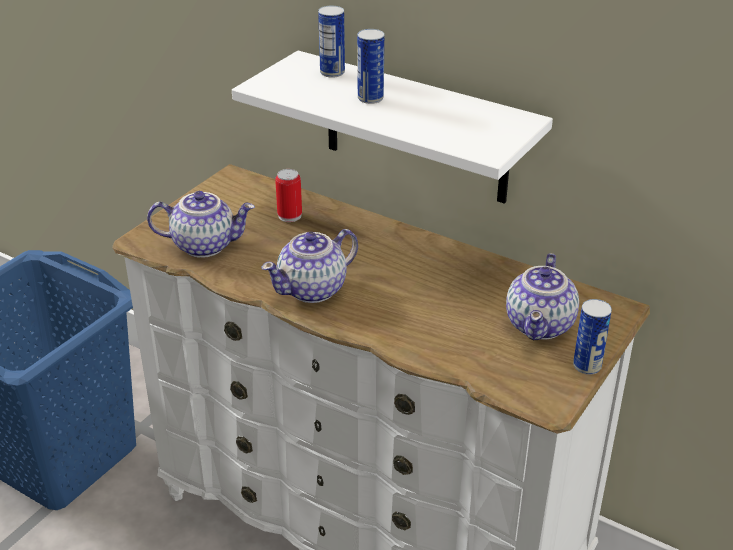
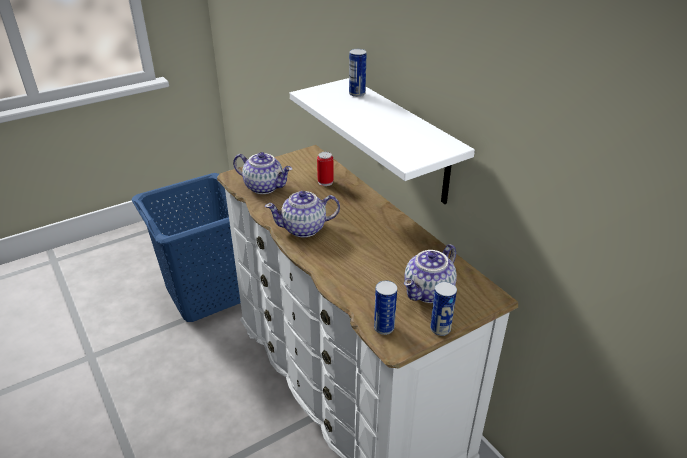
camera: 25 degrees right, 0 degrees up
can [357,29,384,104] -> can moved to [374,280,397,335]

